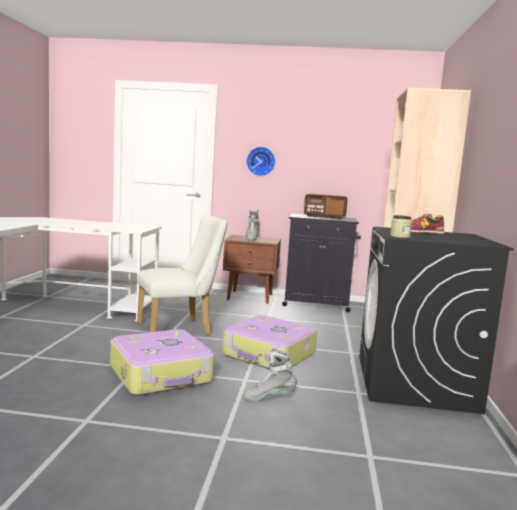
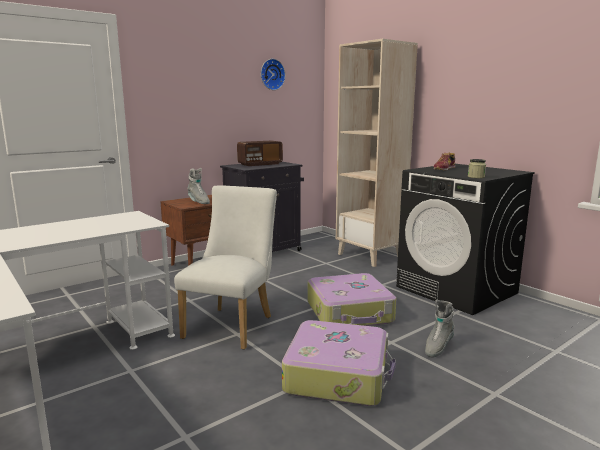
camera: 45 degrees left, 5 degrees up
wall clock [246,147,275,176] -> wall clock moved to [261,59,286,90]

